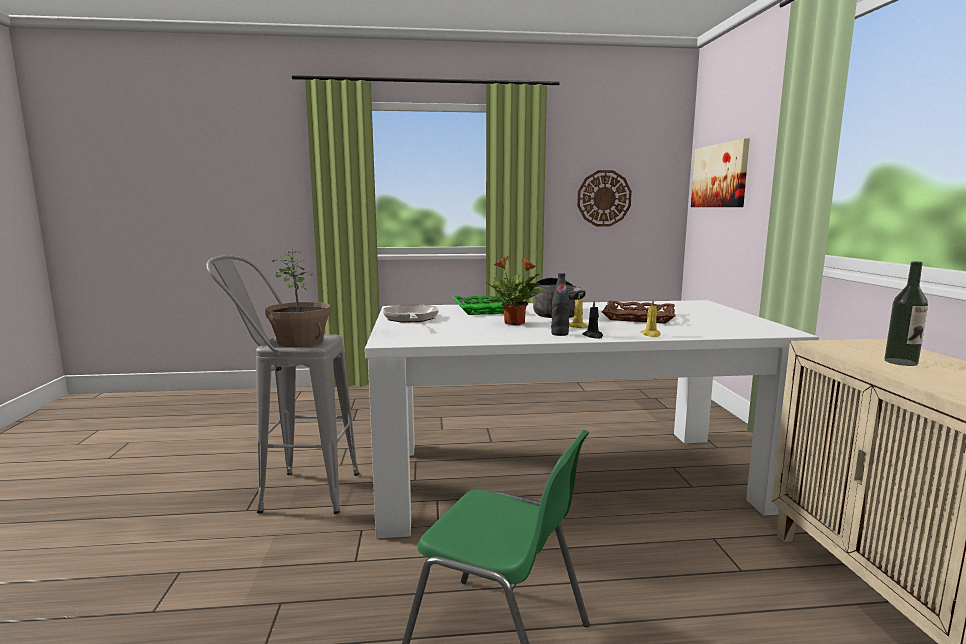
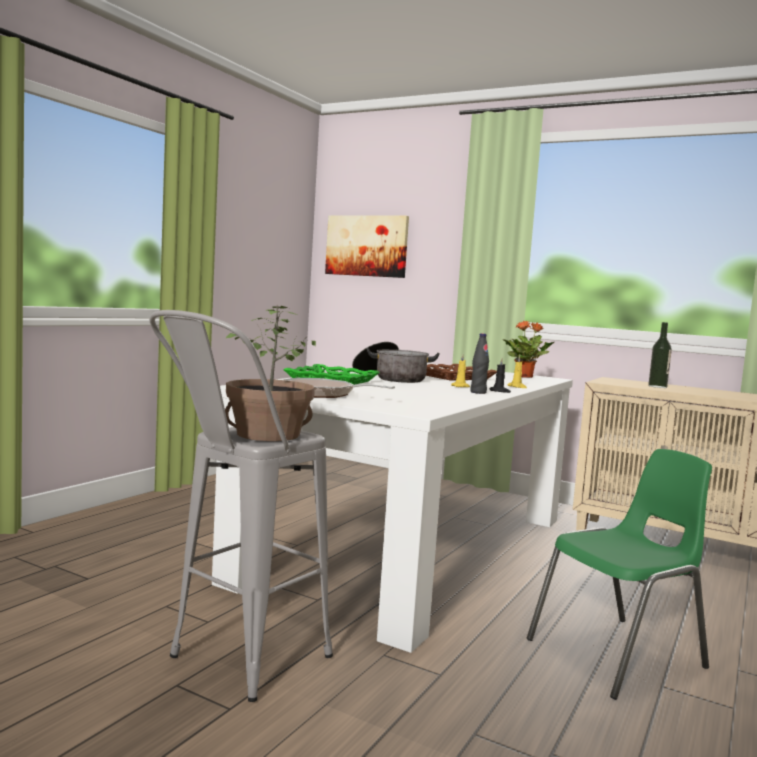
camera: 55 degrees left, 5 degrees down
potted plant [485,256,545,326] -> potted plant moved to [503,321,554,378]
wall clock [577,170,632,227] -> none

